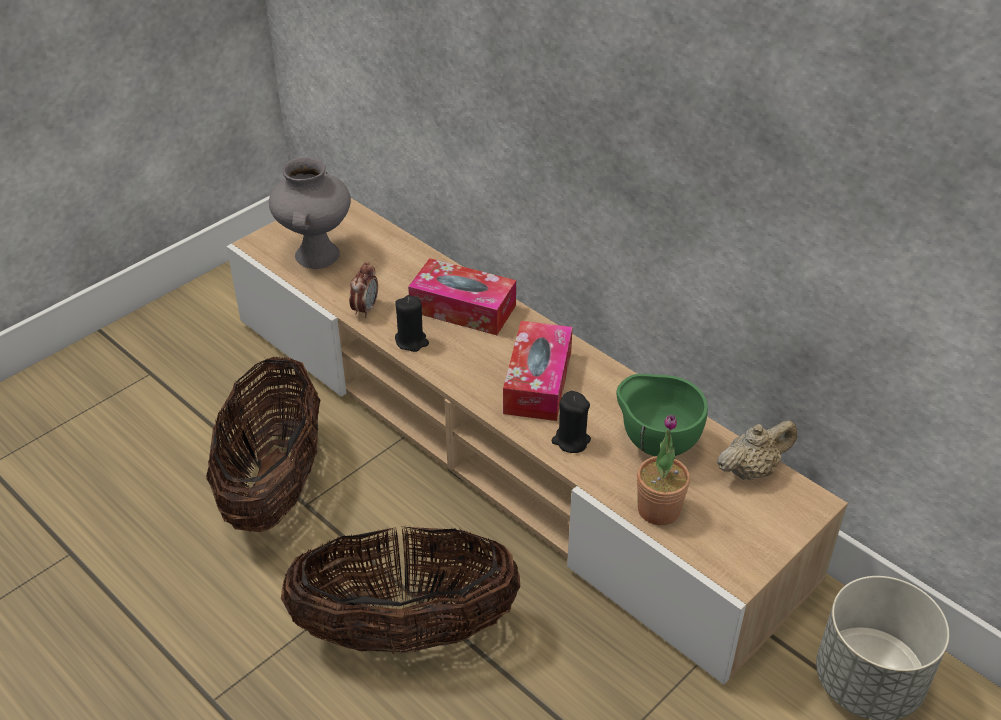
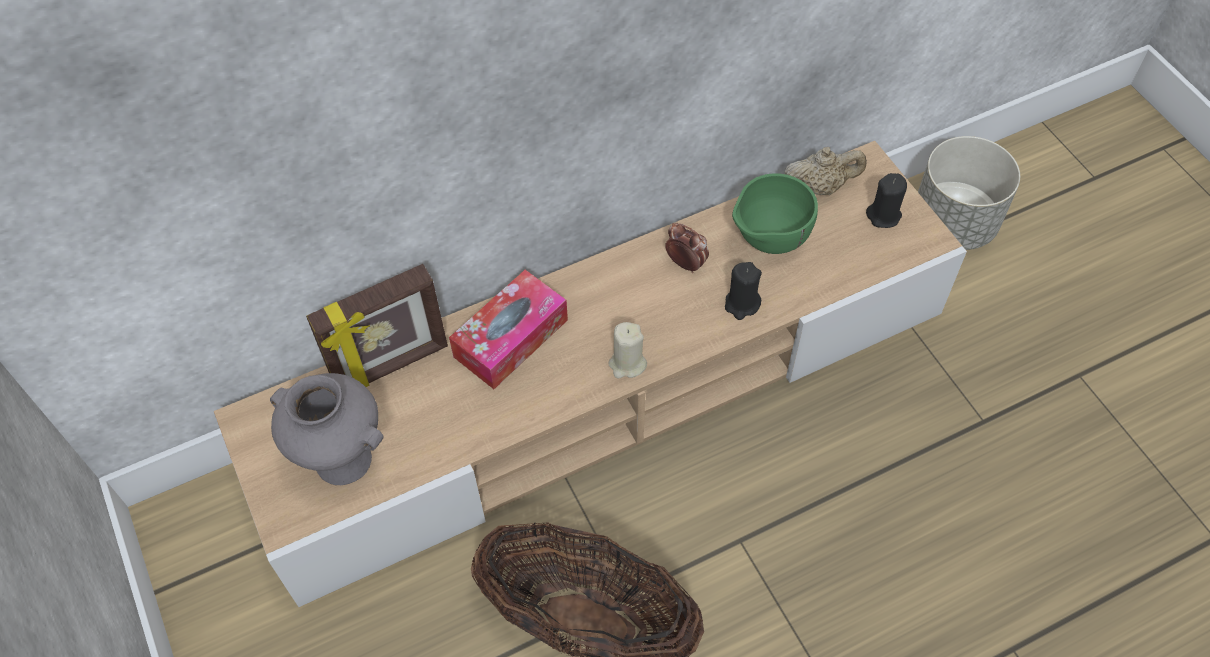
camera: 70 degrees left, 15 degrees up
basket [281,527,520,654] -> none
alarm clock [349,262,378,318] -> alarm clock moved to [665,223,709,273]
black candle [395,295,429,352] -> black candle moved to [866,173,907,228]
tissue box [503,321,573,421] -> none
potted plant [637,414,690,525] -> none
beige teapot [717,420,797,480] -> beige teapot turned 90 degrees clockwise [784,147,867,195]
none -> picture frame [306,264,448,387]
none -> beige candle [608,322,647,378]

